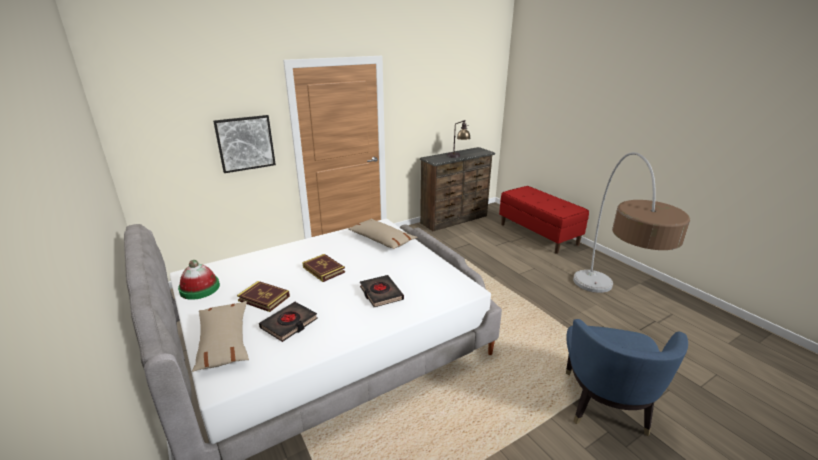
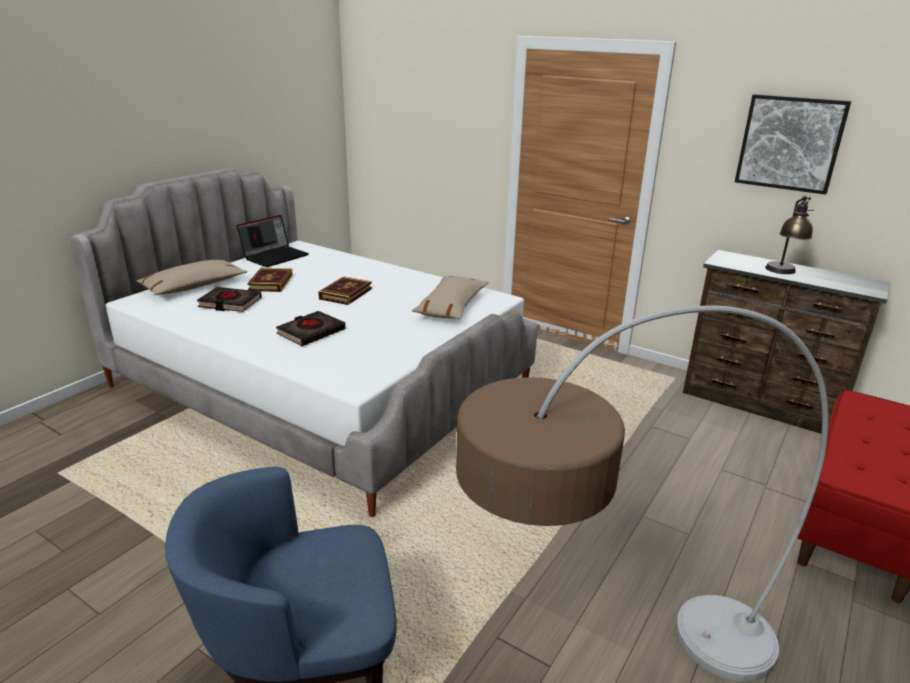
camera: 65 degrees right, 0 degrees up
hat [178,260,220,300] -> laptop [237,215,309,267]
picture [213,115,276,173] -> picture moved to [735,94,851,195]

